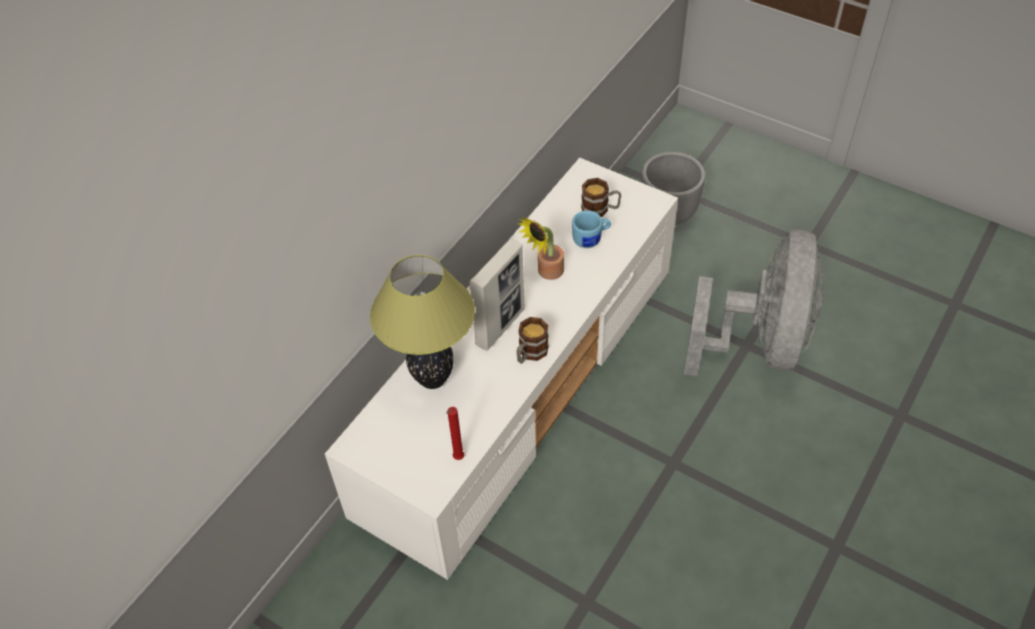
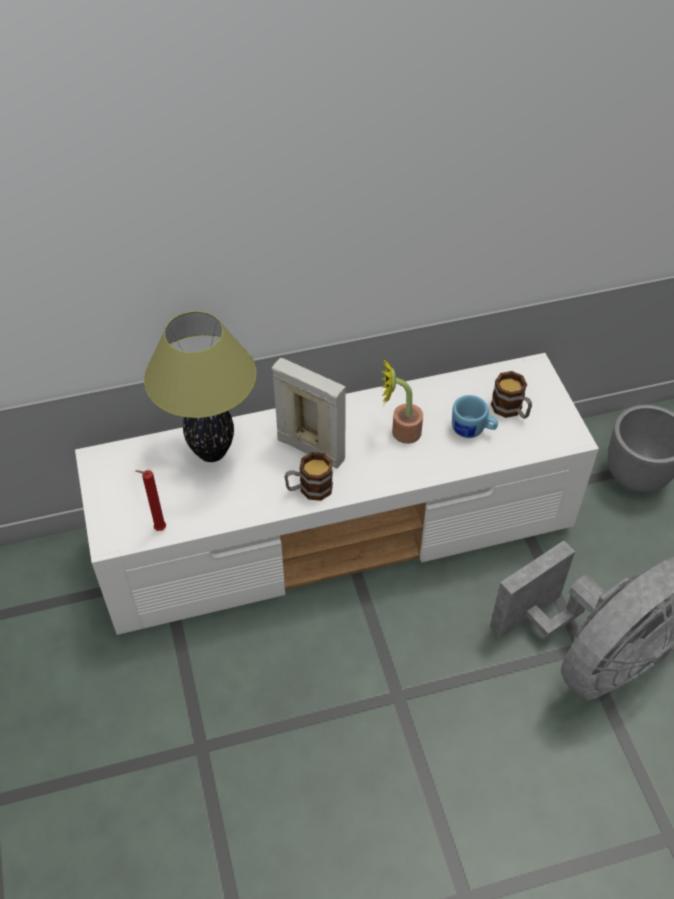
camera: 40 degrees right, 0 degrees up
picture frame [469,238,525,351] -> picture frame turned 135 degrees counterclockwise [272,358,346,469]

